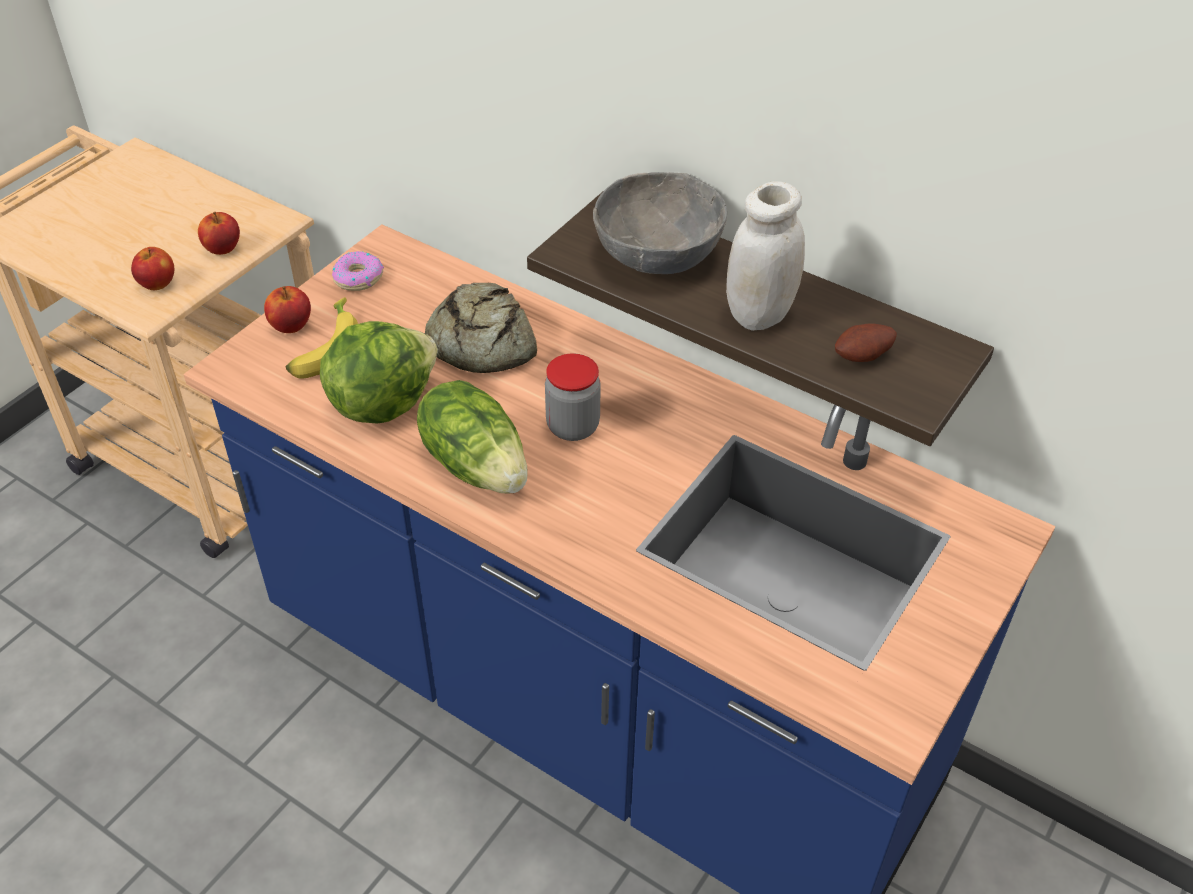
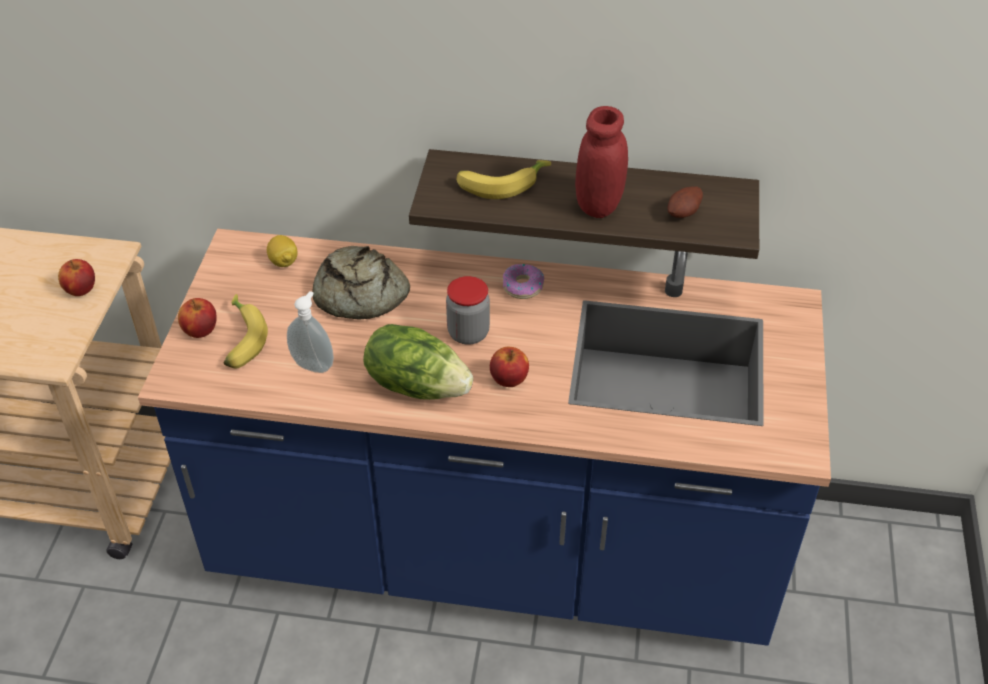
camera: 25 degrees left, 0 degrees up
apple [131,247,174,290] -> apple moved to [490,347,529,387]
lettuce [320,321,438,424] -> soap dispenser [287,291,334,373]
donut [332,251,384,291] -> donut moved to [503,264,545,299]
grey bowl [593,172,727,274] -> banana [456,160,551,199]
white jar [726,181,805,331] -> red jar [575,106,628,218]
none -> lemon [267,235,297,267]

